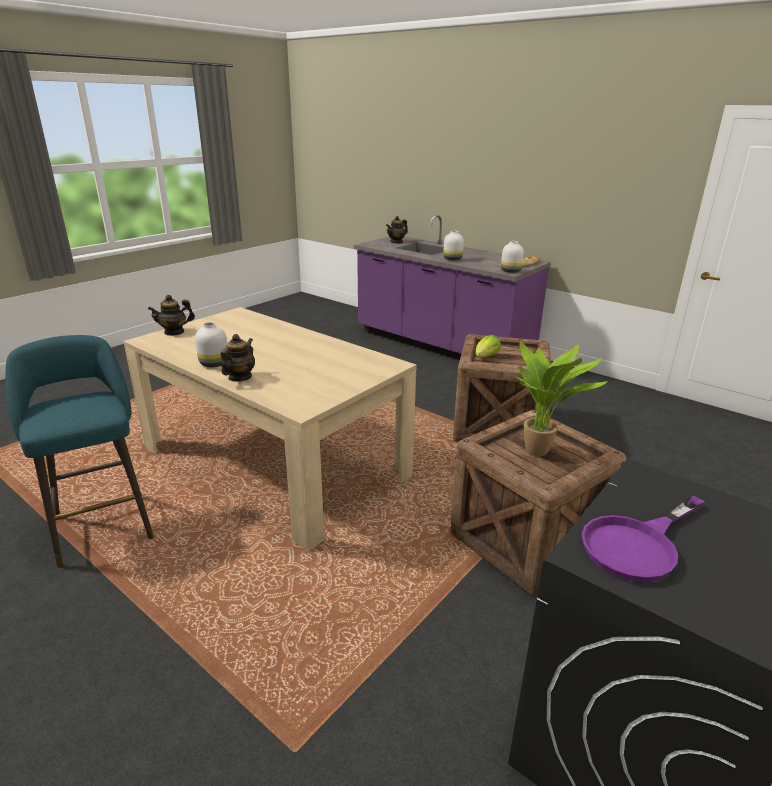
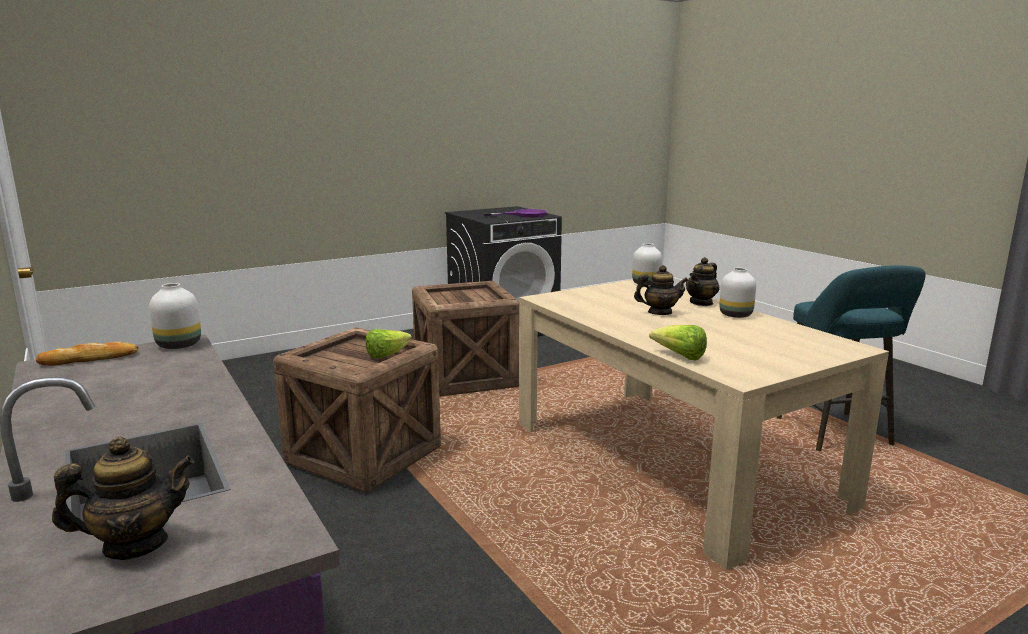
camera: 160 degrees left, 10 degrees down
teapot [148,295,195,336] -> teapot moved to [634,265,688,315]
white vase [443,231,464,261] -> white vase moved to [632,243,662,286]
potted plant [513,341,608,456] -> none
none -> lettuce [649,325,707,361]

